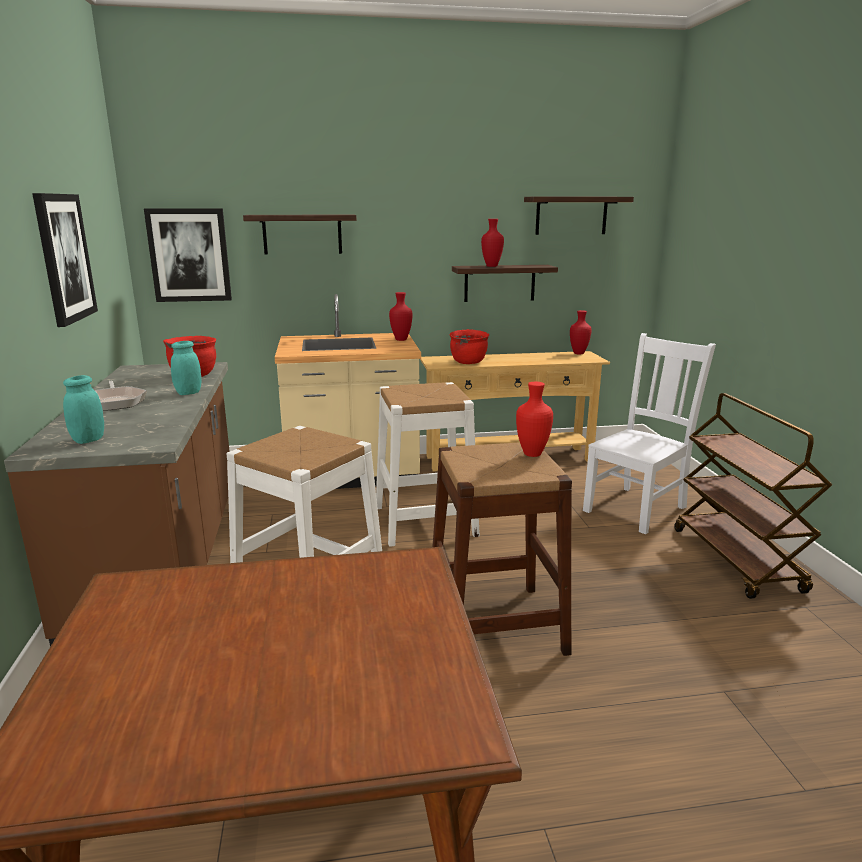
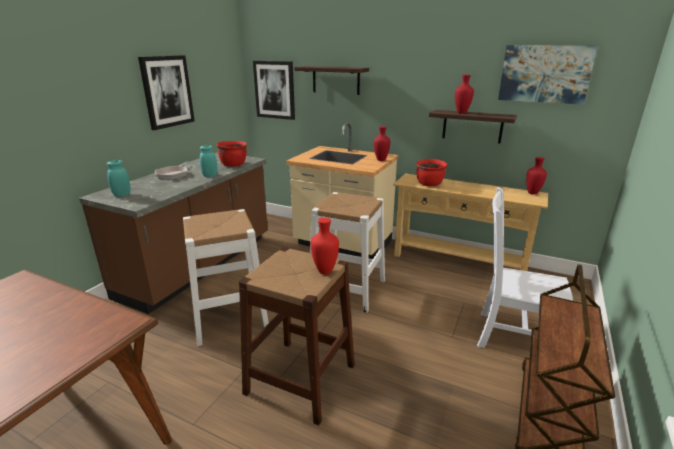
camera: 35 degrees right, 5 degrees up
shelf [524,197,634,235] -> picture [498,45,598,105]
white chair [583,333,716,534] -> white chair turned 150 degrees counterclockwise [477,187,573,348]

